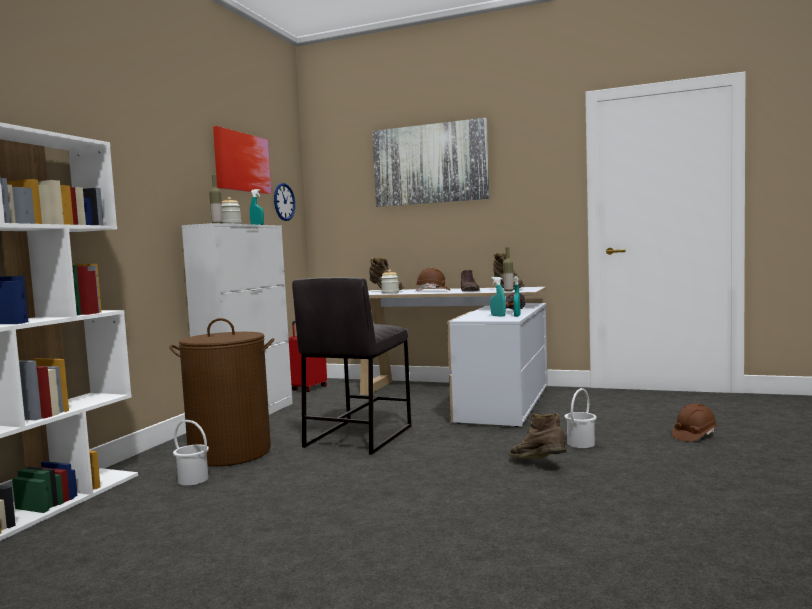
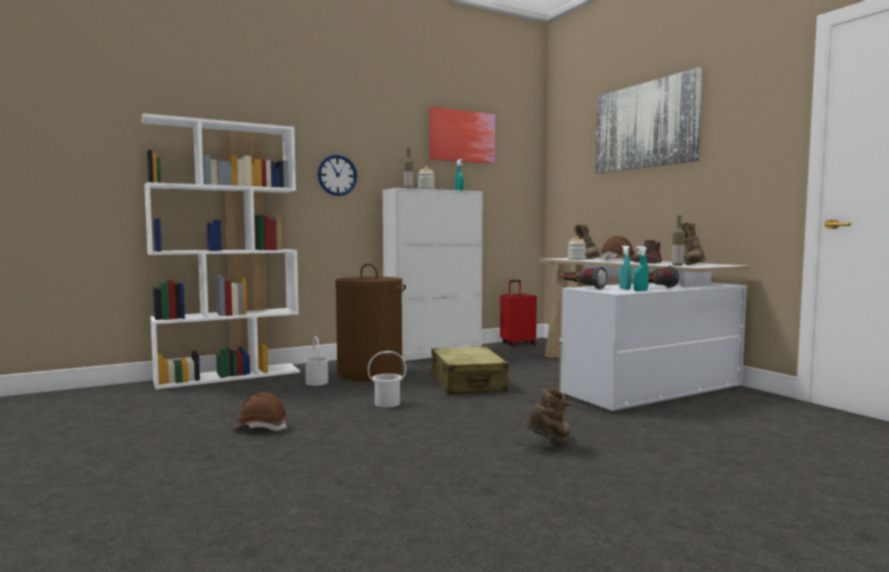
camera: 40 degrees right, 0 degrees up
wall clock [274,183,295,221] -> wall clock moved to [318,155,357,196]
grey stool [292,277,411,455] -> beige suitcase [431,346,509,394]
brown boot [509,413,567,459] -> brown boot turned 45 degrees clockwise [523,388,573,442]
white bucket [565,388,597,448] -> white bucket moved to [368,351,407,407]
brown hard hat [672,403,718,442] -> brown hard hat moved to [233,393,287,431]
none -> flashlight [560,266,607,289]

